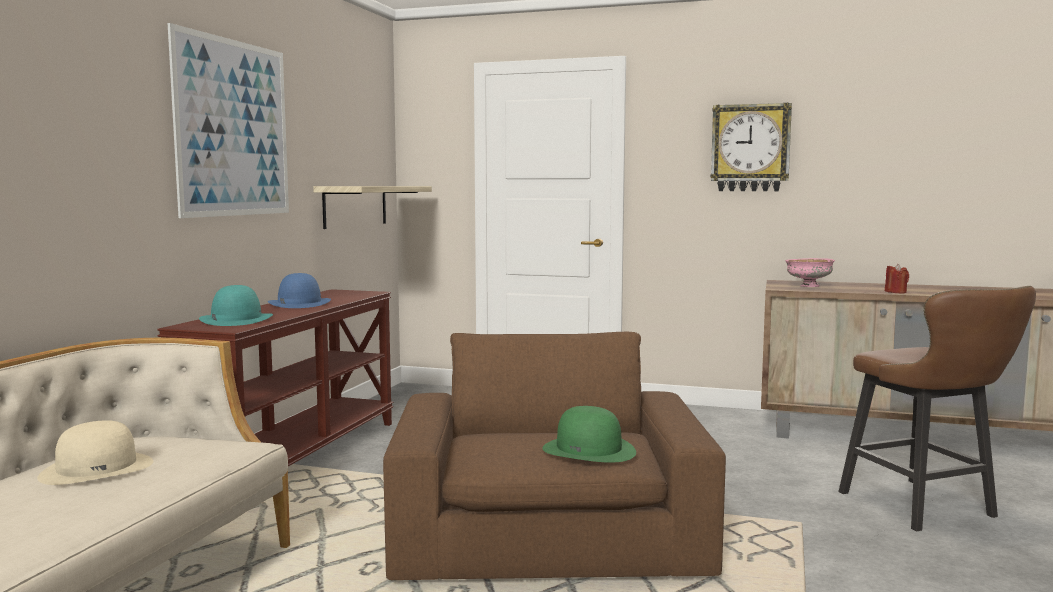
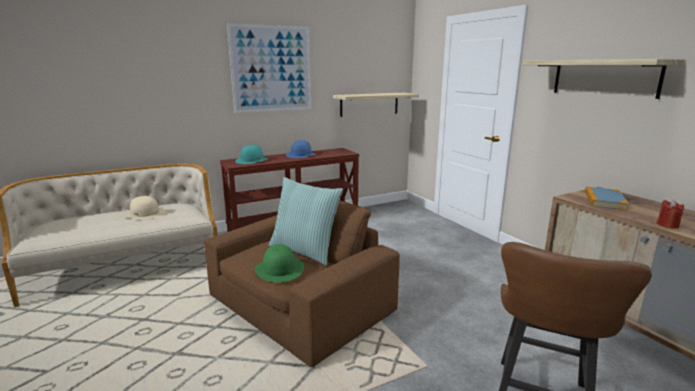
camera: 45 degrees right, 10 degrees up
wall clock [711,103,792,191] -> shelf [523,59,685,99]
pink bowl [785,258,835,287] -> book [585,187,629,210]
none -> pillow [269,177,343,266]

